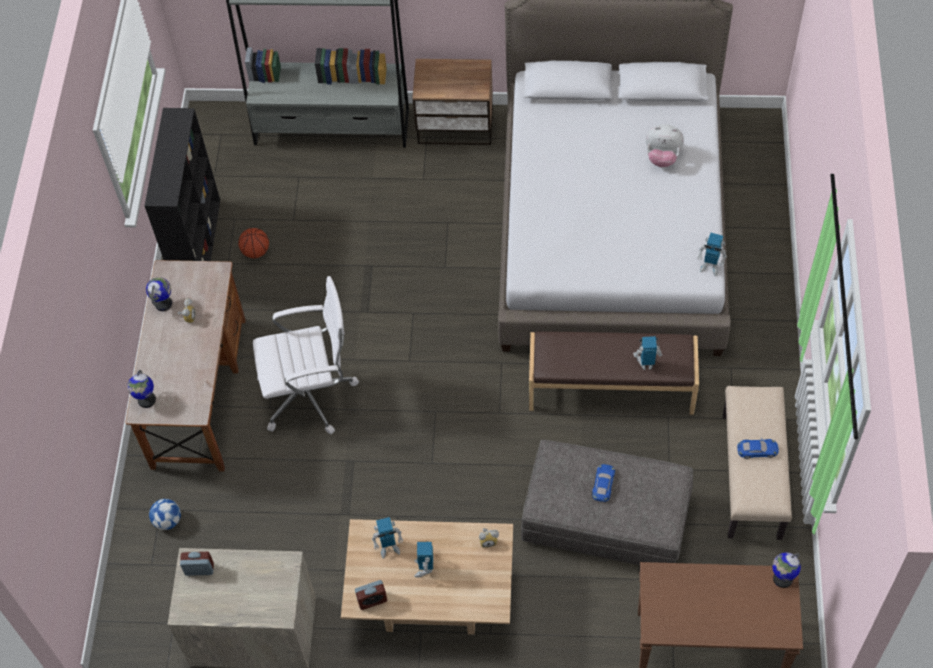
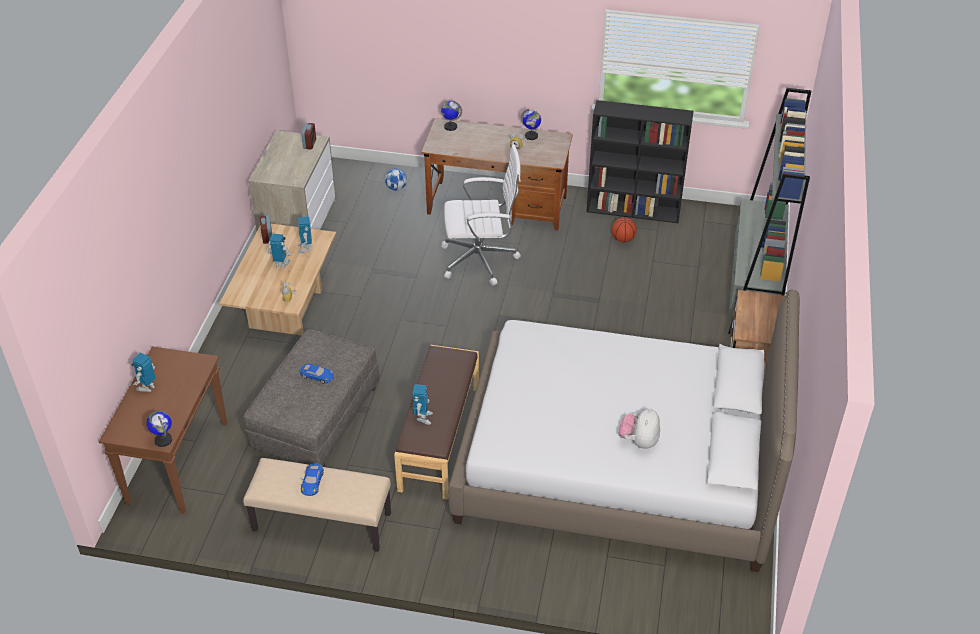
camera: 95 degrees right, 15 degrees down
white office chair [253,276,359,434] -> white office chair turned 90 degrees counterclockwise [441,144,521,285]
toy robot [697,233,727,276] -> toy robot moved to [131,353,156,392]

